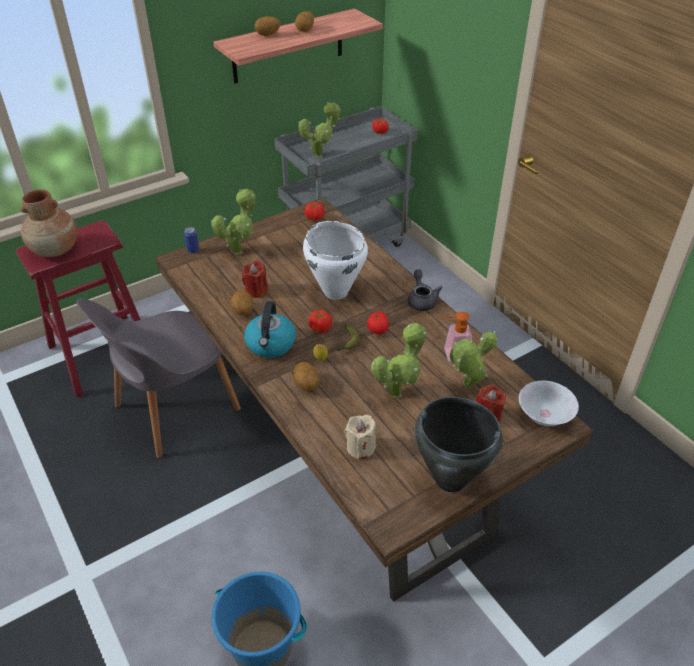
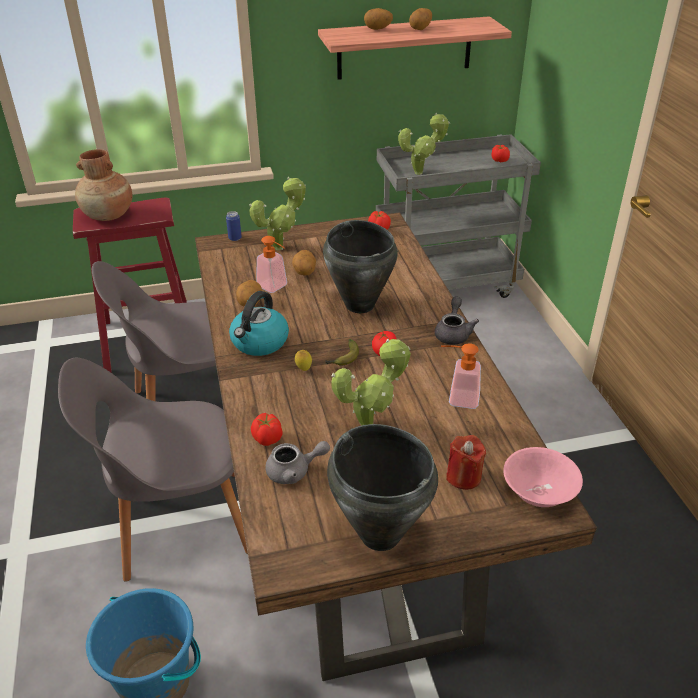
camera: 20 degrees right, 5 degrees down
red candle [242,260,268,298] -> soap dispenser [256,236,287,293]
potato [293,362,319,391] -> potato moved to [292,250,316,276]
white cooking pot [303,221,368,300] -> black cooking pot [323,220,398,313]
tomato [309,309,332,333] -> tomato moved to [251,413,283,446]
beige candle [344,415,376,460] -> grey teapot [265,441,330,484]
potted plant [449,331,497,387] -> none
white bowl [519,381,579,426] -> pink bowl [503,447,583,507]
none -> grey chair [58,358,248,582]

